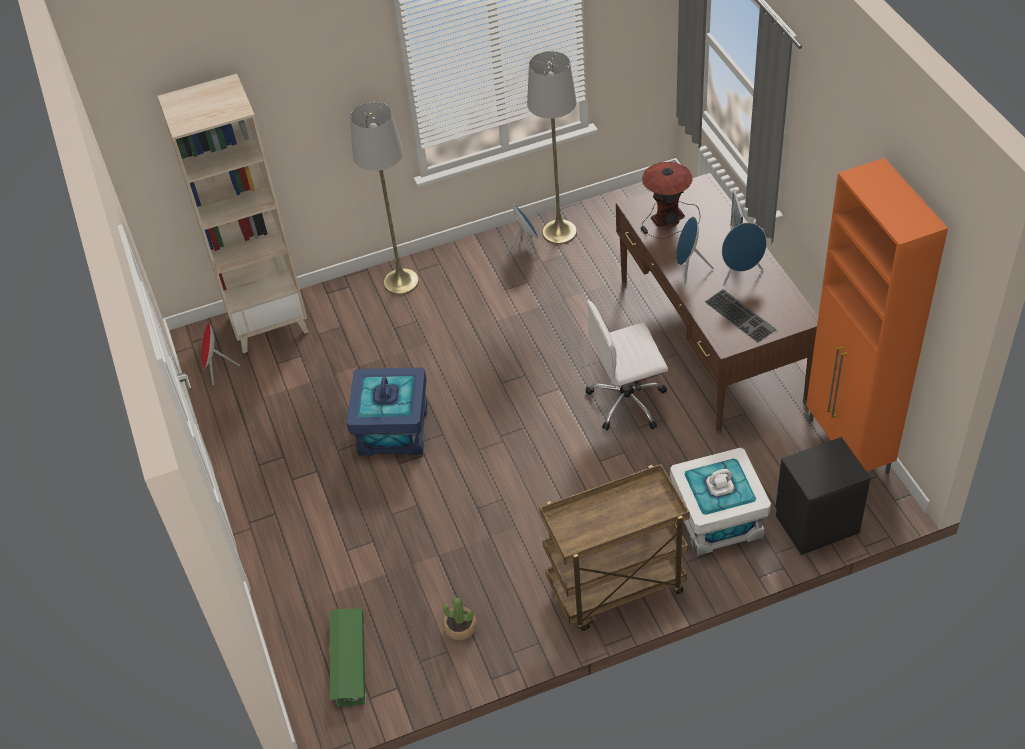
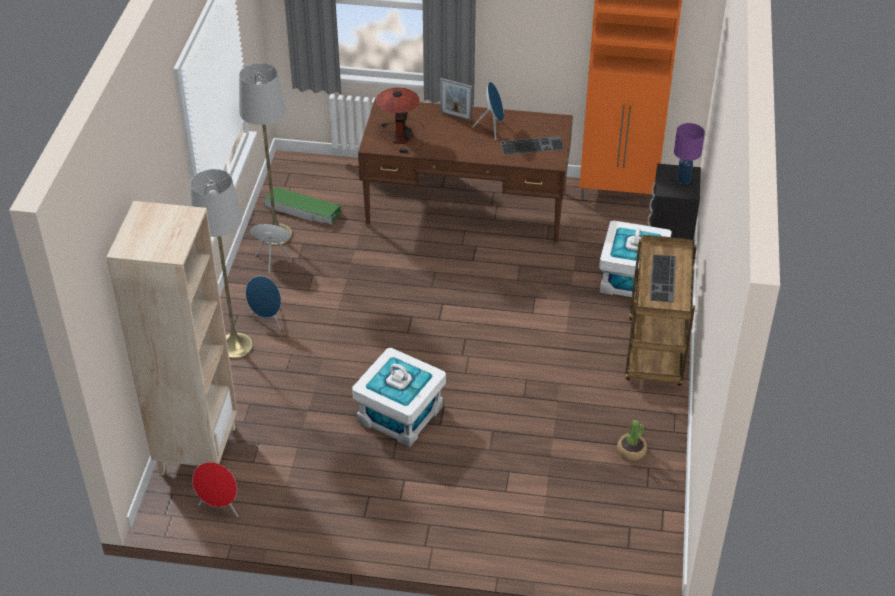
camera: 65 degrees left, 5 degrees down
green storage box [330,609,366,707] -> green storage box moved to [264,187,341,224]
blue storage box [346,368,428,456] -> white storage box [352,348,446,447]
white office chair [585,301,668,430] -> none
blue speaker [676,217,714,285] -> blue speaker moved to [246,276,281,330]
none -> keyboard [650,255,676,302]
none -> purple table lamp [674,123,705,184]

